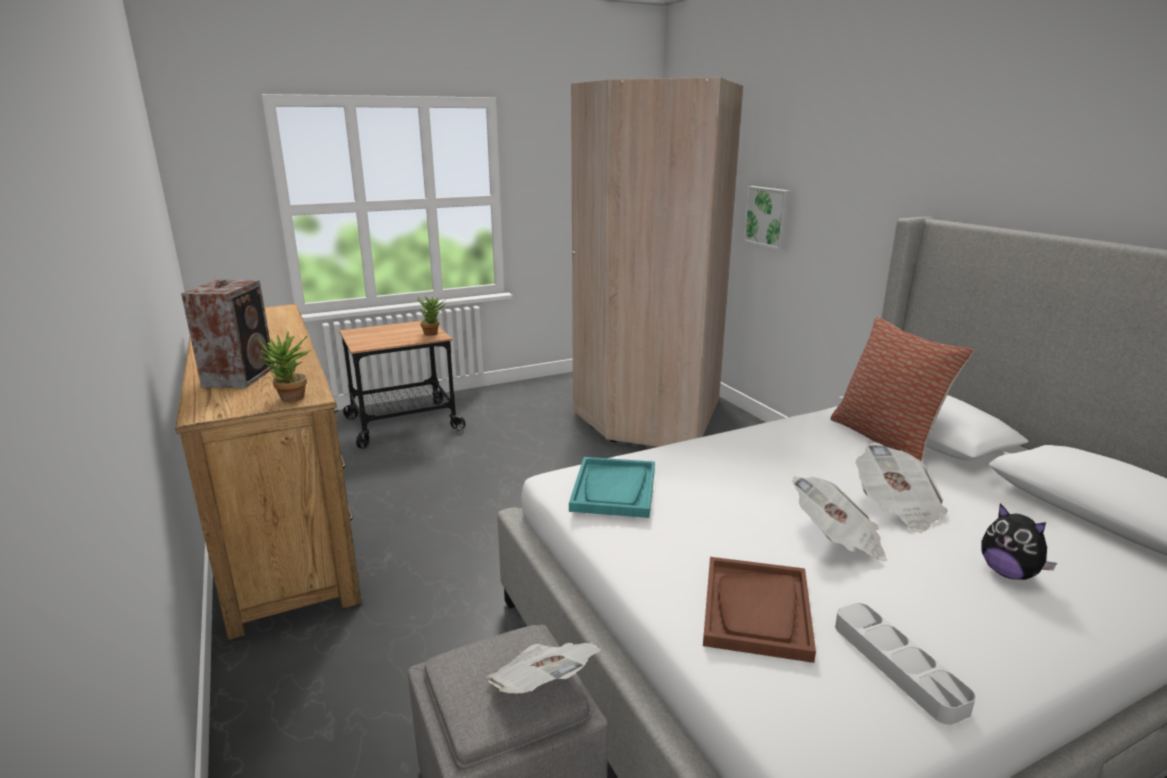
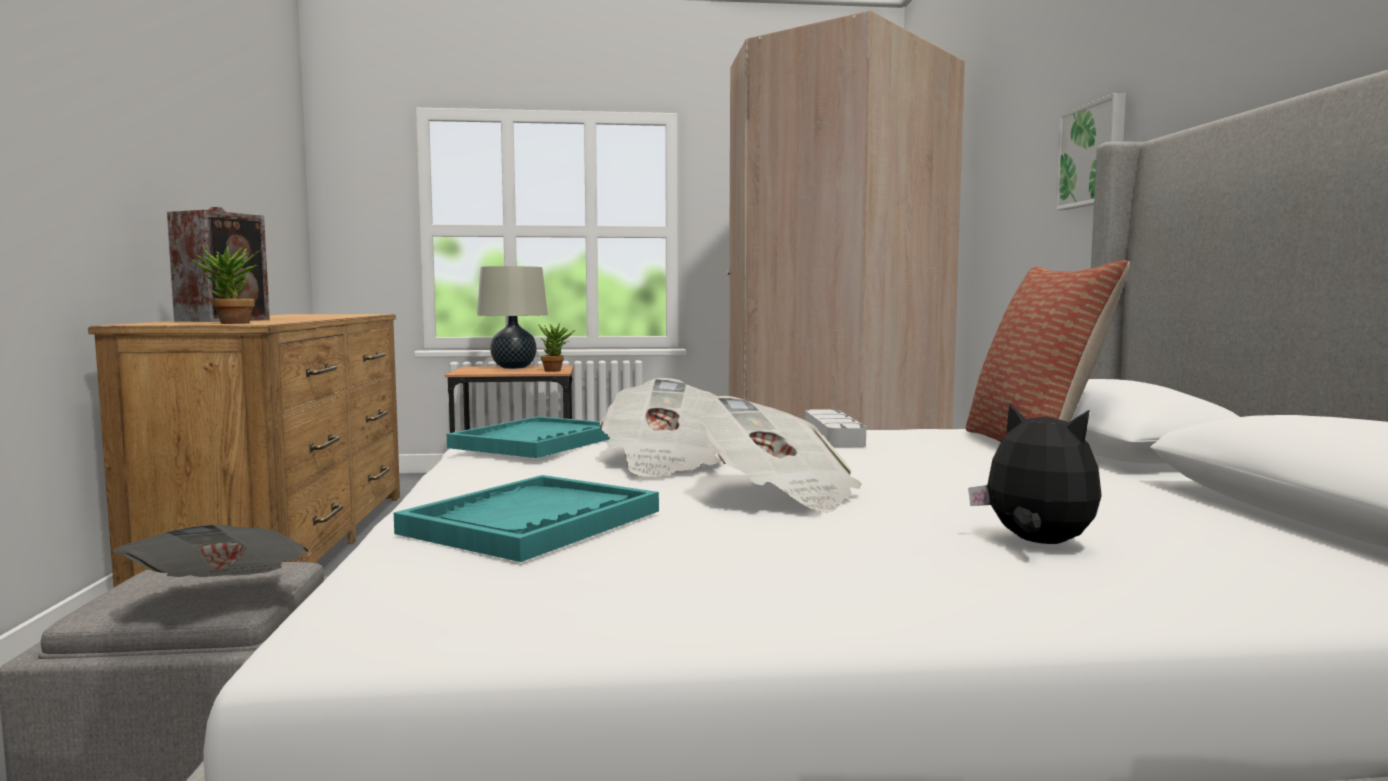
camera: 20 degrees right, 15 degrees down
brown tray [703,557,816,663] -> turquoise tray [394,475,659,562]
picture [743,186,790,250] -> picture moved to [1055,93,1126,210]
grey tray [835,603,976,725] -> grey tray moved to [805,409,866,448]
newspaper [855,443,948,533] -> newspaper moved to [600,378,719,477]
plush toy [981,504,1057,580] -> plush toy turned 150 degrees clockwise [968,402,1102,544]
none -> beige table lamp [477,266,548,369]

